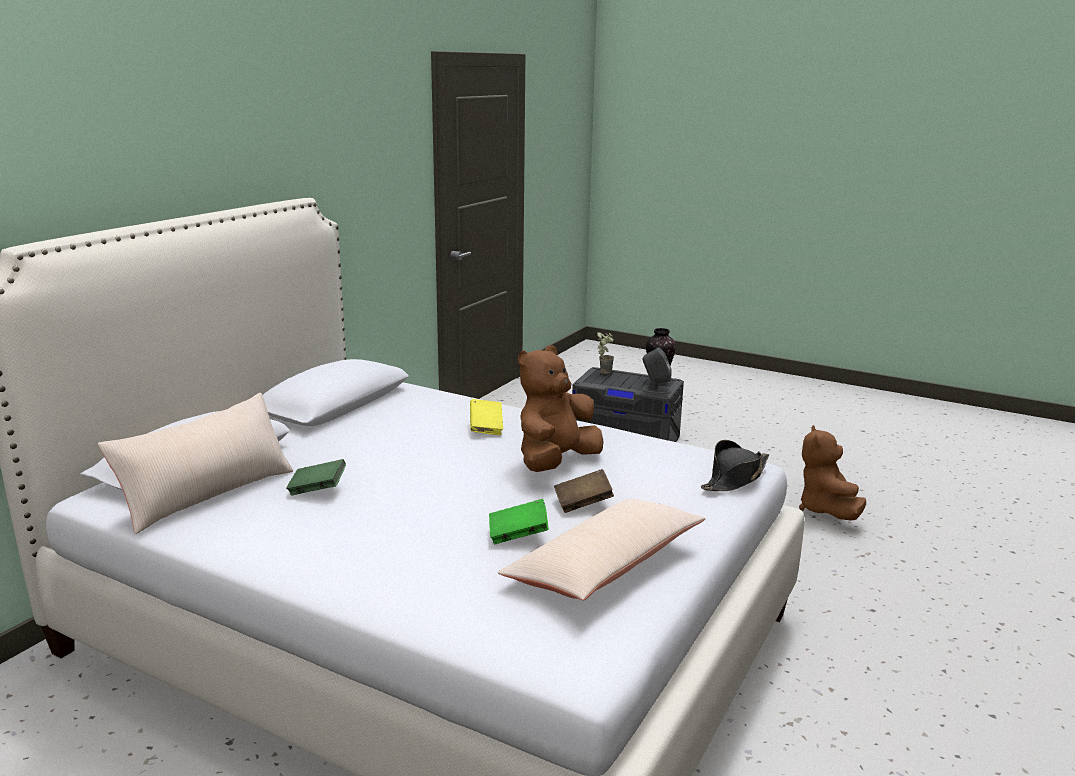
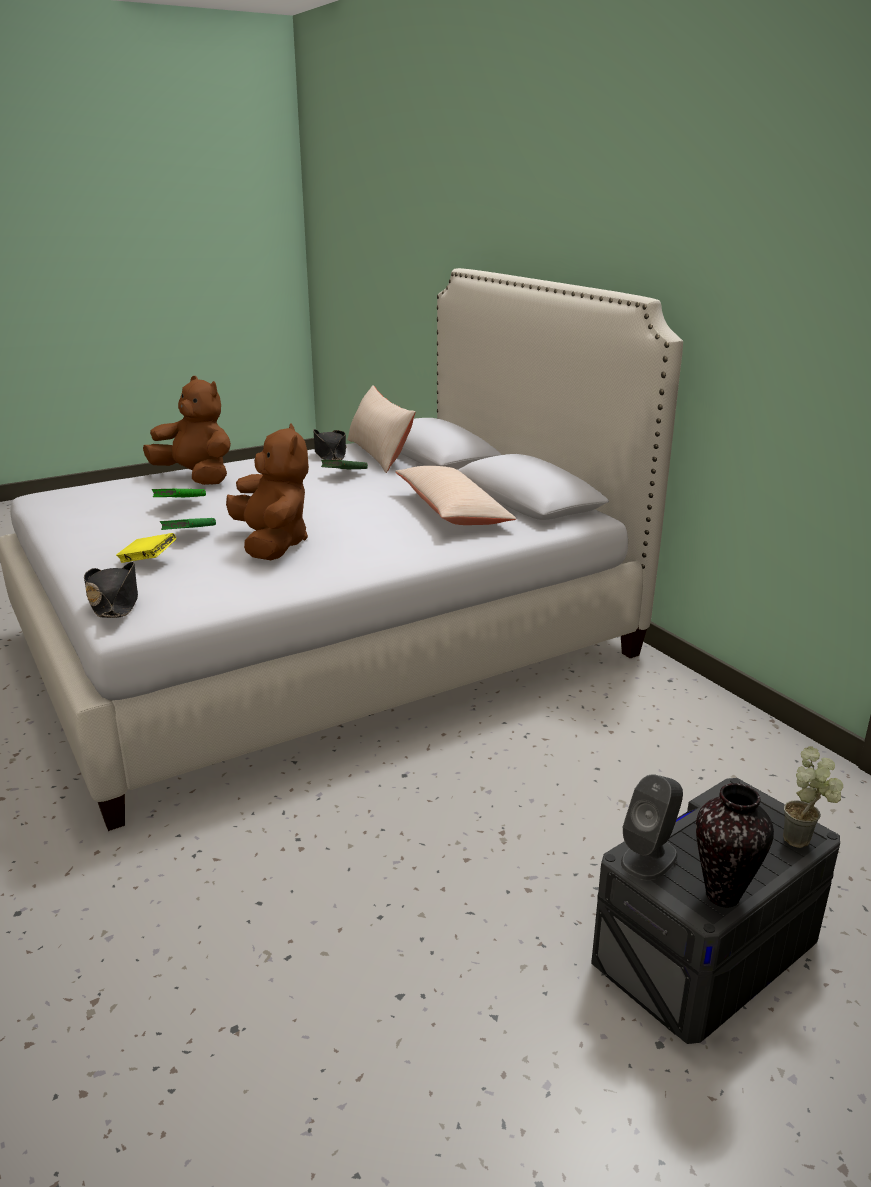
camera: 120 degrees right, 5 degrees up
yellow book [470,399,503,435] -> yellow book moved to [116,533,176,563]
beige pillow [498,499,705,600] -> beige pillow moved to [395,466,516,525]
brown book [554,469,614,513] -> green book [160,518,216,530]
brown plush toy [799,425,866,520] -> brown plush toy moved to [143,376,231,485]
none -> black hat [313,429,347,460]

